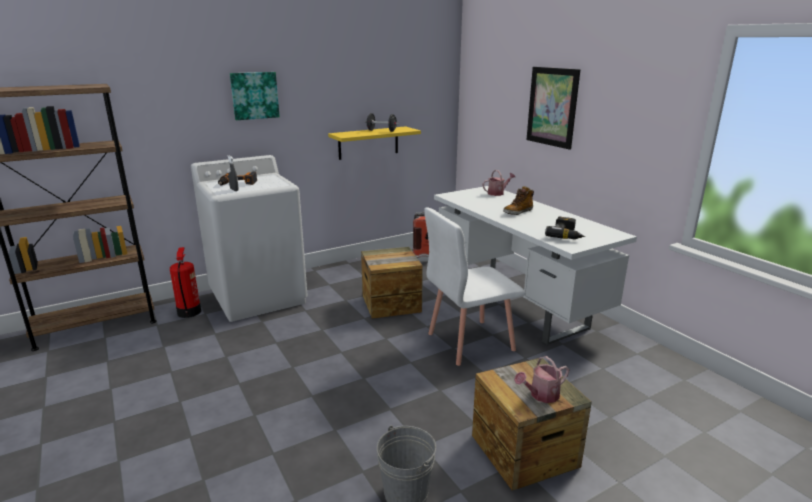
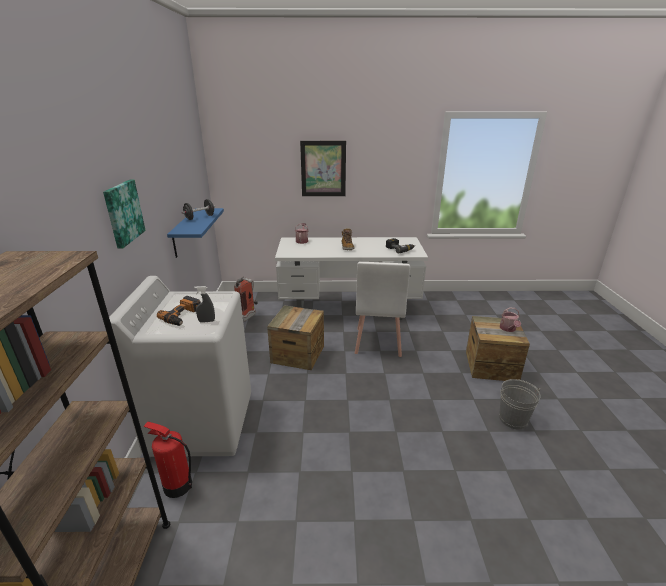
camera: 60 degrees left, 5 degrees up
yellow shelf [328,126,421,160] -> blue shelf [167,208,224,258]

